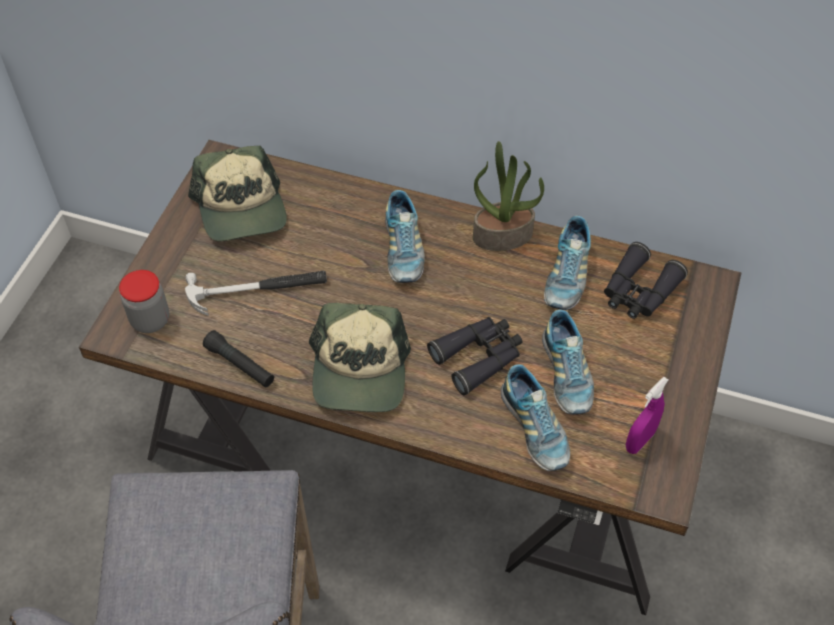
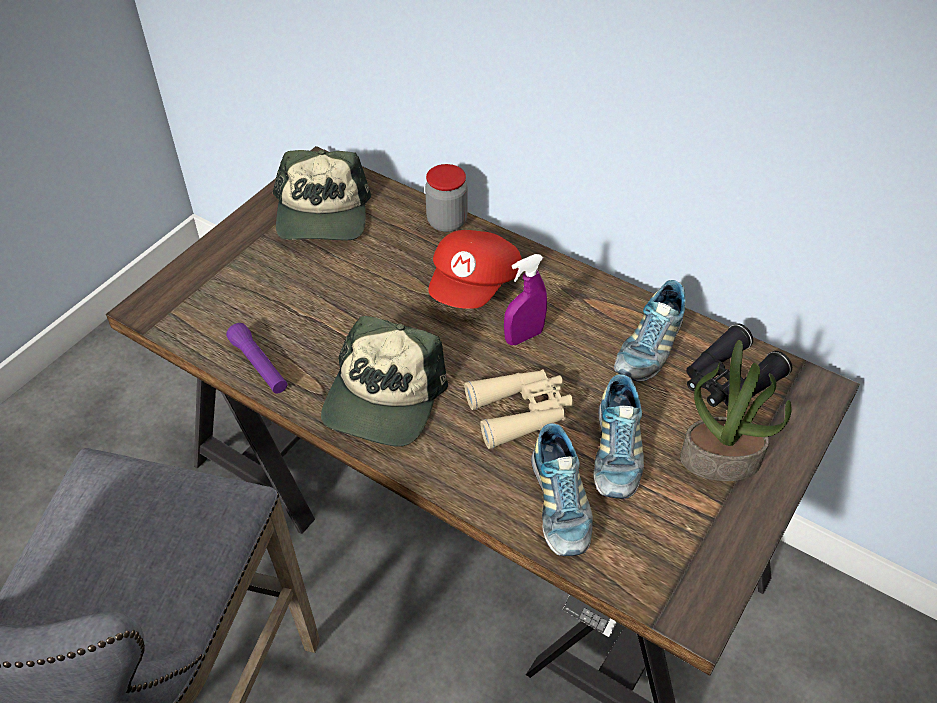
camera: 15 degrees right, 5 degrees down
jar [119,270,169,333] -> jar moved to [425,164,467,232]
hammer [185,271,327,316] -> none
black flashlight [203,330,274,387] -> purple flashlight [226,323,287,394]
shoe [385,190,425,283] -> red cap [428,230,522,309]
black binoculars [427,317,523,396] -> beige binoculars [464,369,574,449]
potted plant [473,141,544,251] -> potted plant moved to [680,340,792,481]
purple spray bottle [626,377,668,454] -> purple spray bottle moved to [504,254,547,345]

